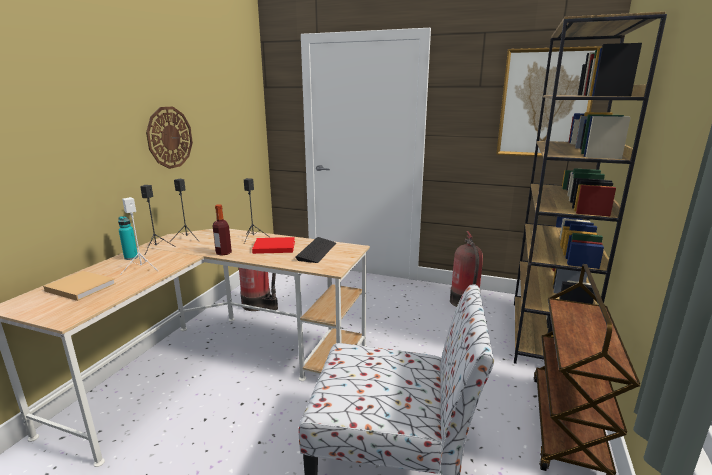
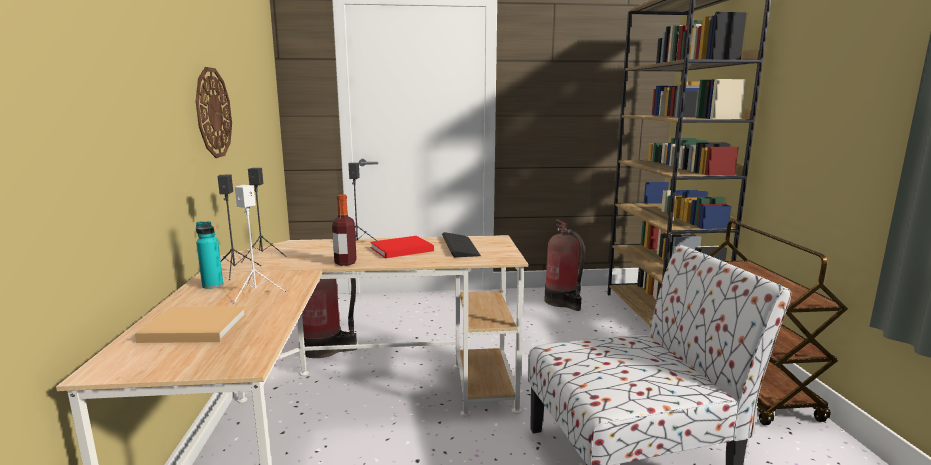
camera: 25 degrees left, 5 degrees down
picture [496,46,602,157] -> none

